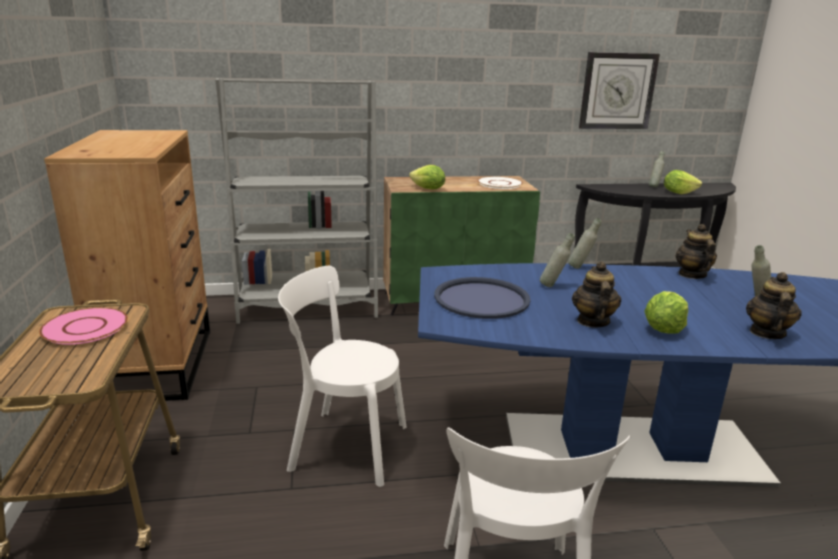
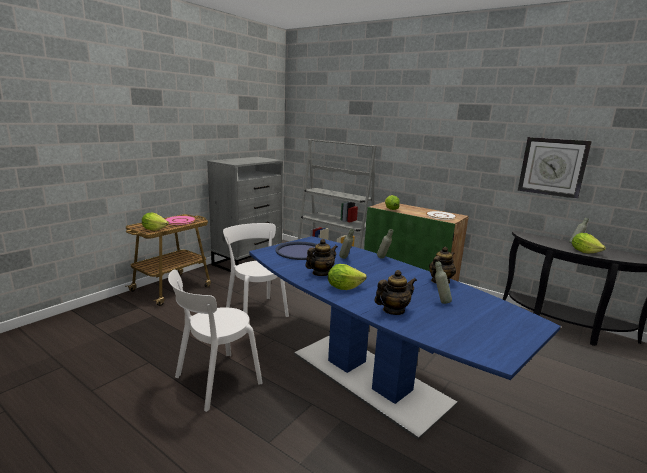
camera: 45 degrees right, 5 degrees down
brown dresser [44,130,210,401] -> grey dresser [207,157,283,272]
none -> lettuce [142,212,169,231]

